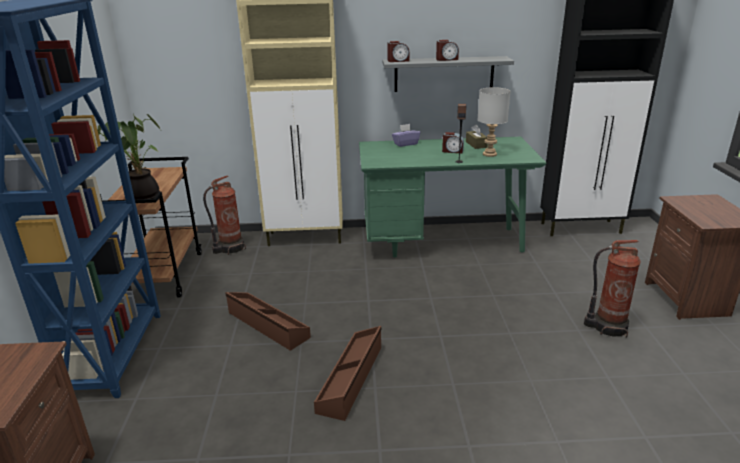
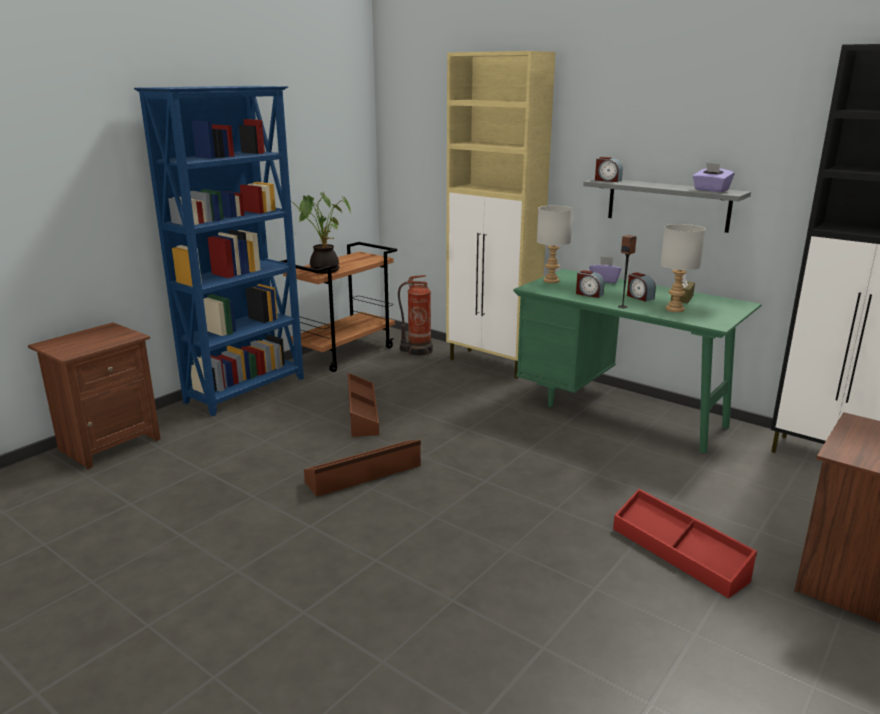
camera: 40 degrees right, 5 degrees down
alarm clock [436,40,459,61] -> alarm clock moved to [576,270,604,298]
fire extinguisher [584,240,641,338] -> red storage box [613,489,757,598]
none -> grey table lamp [537,206,573,283]
none -> purple tissue box [693,162,734,192]

